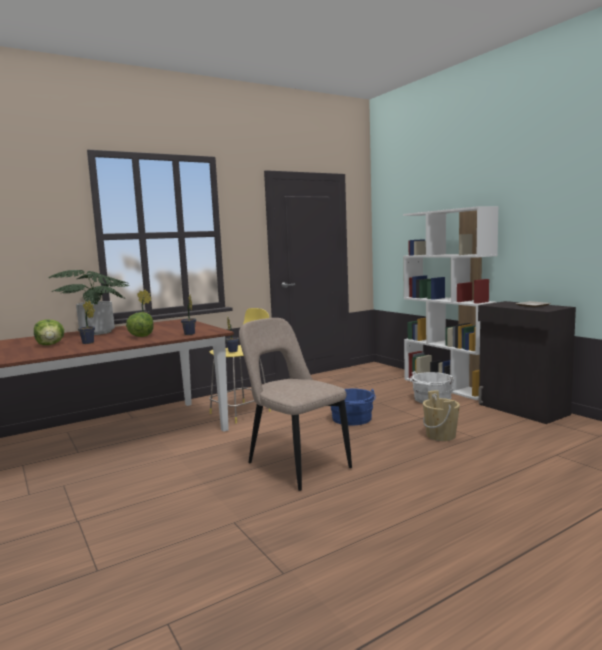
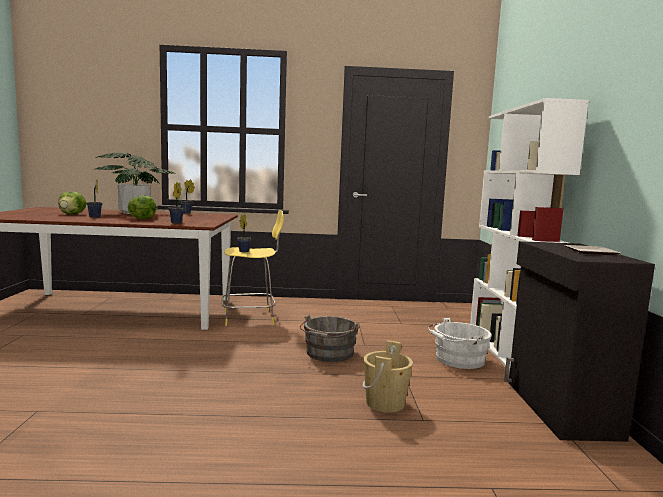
camera: 30 degrees right, 0 degrees up
beige chair [239,318,352,491] -> none
blue bucket [330,389,376,426] -> grey bucket [300,315,359,362]

